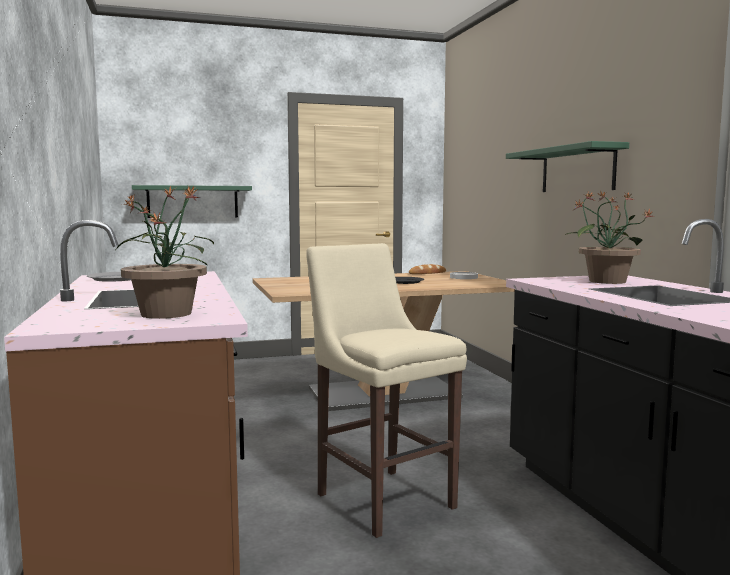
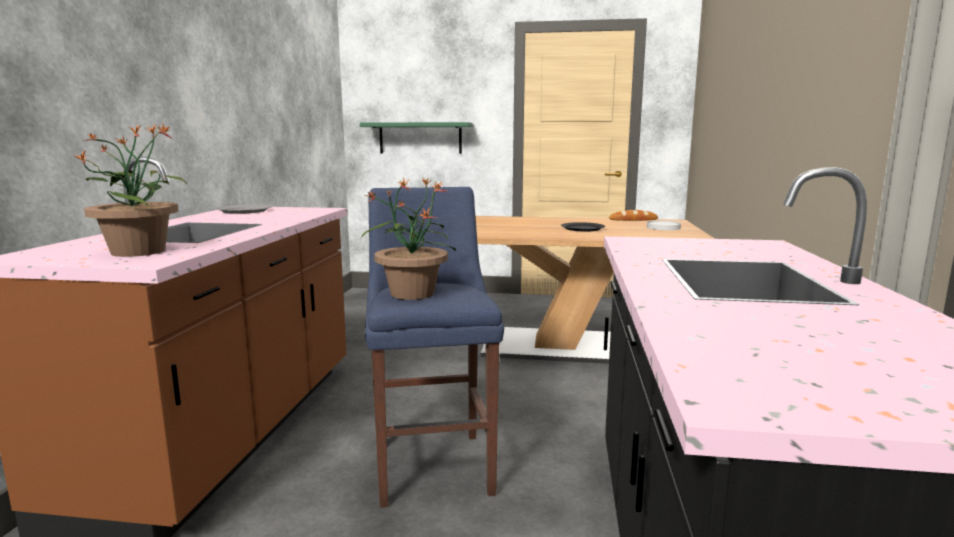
camera: 25 degrees right, 5 degrees up
beige stool [306,243,467,538] -> blue stool [365,187,504,508]
green shelf [506,141,629,192] -> none
potted plant [565,190,654,284] -> potted plant moved to [361,177,456,300]

